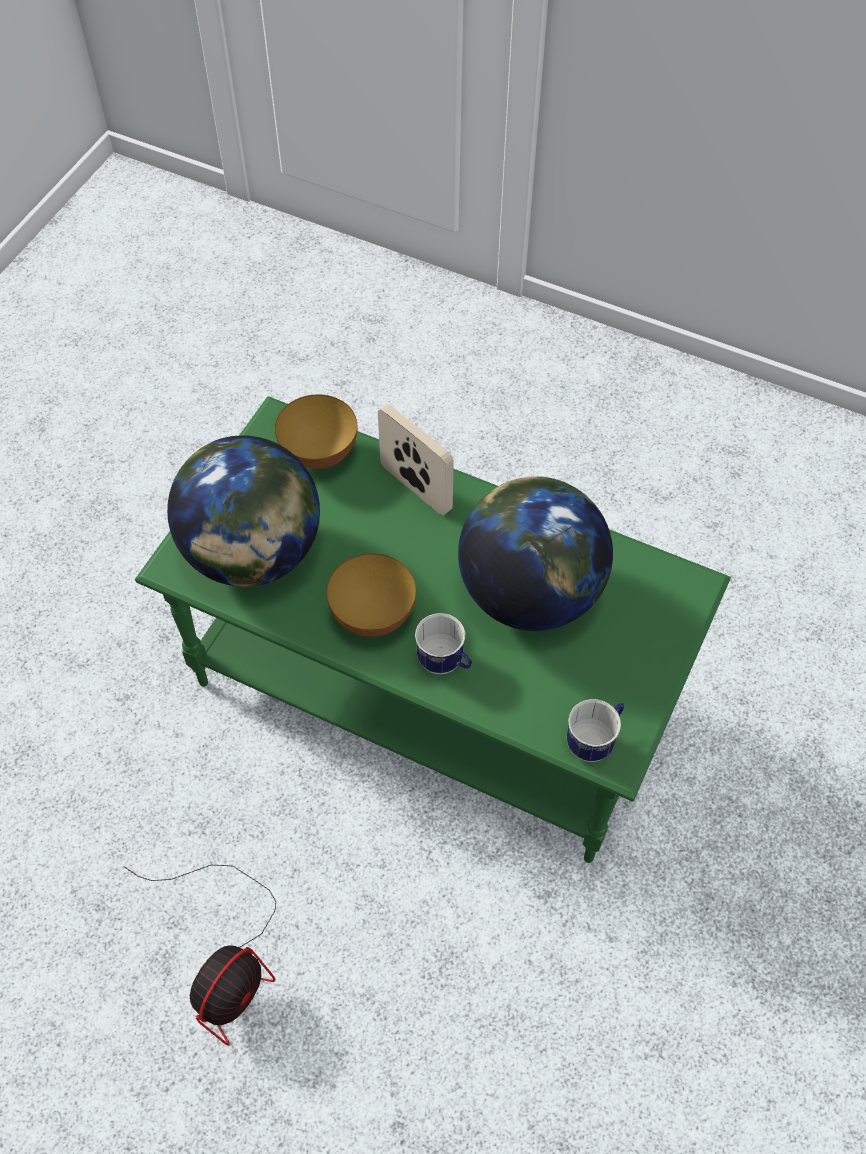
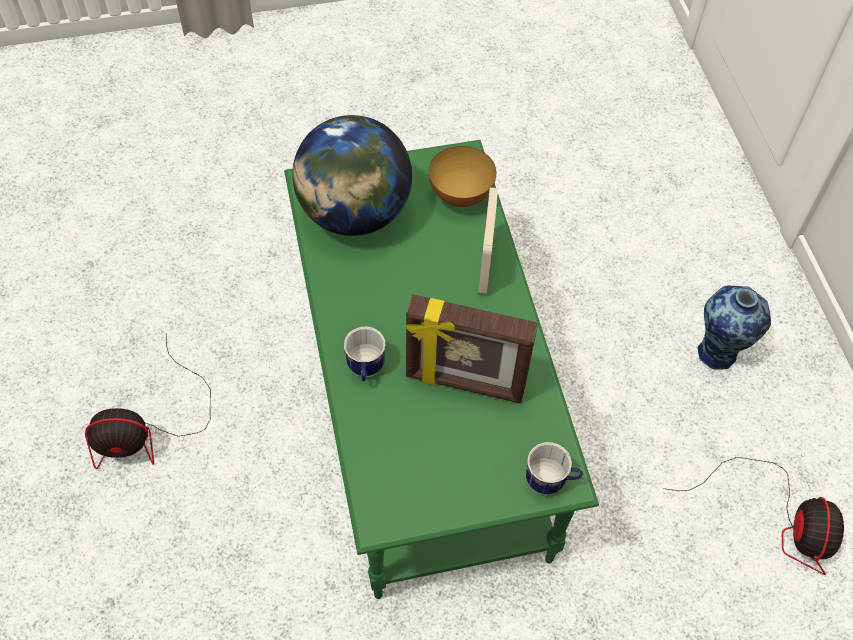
camera: 50 degrees right, 0 degrees up
bowl [326,553,416,637] -> none
globe [458,476,613,631] -> picture frame [406,294,538,404]
mug [567,699,624,762] -> mug moved to [526,442,583,495]
none -> fan [663,457,844,575]
none -> vase [698,286,771,370]

